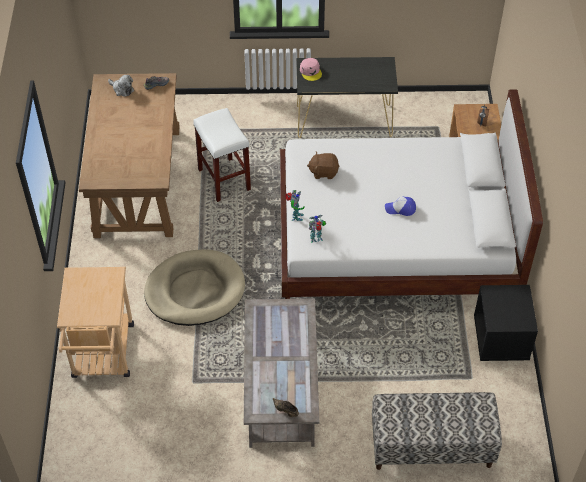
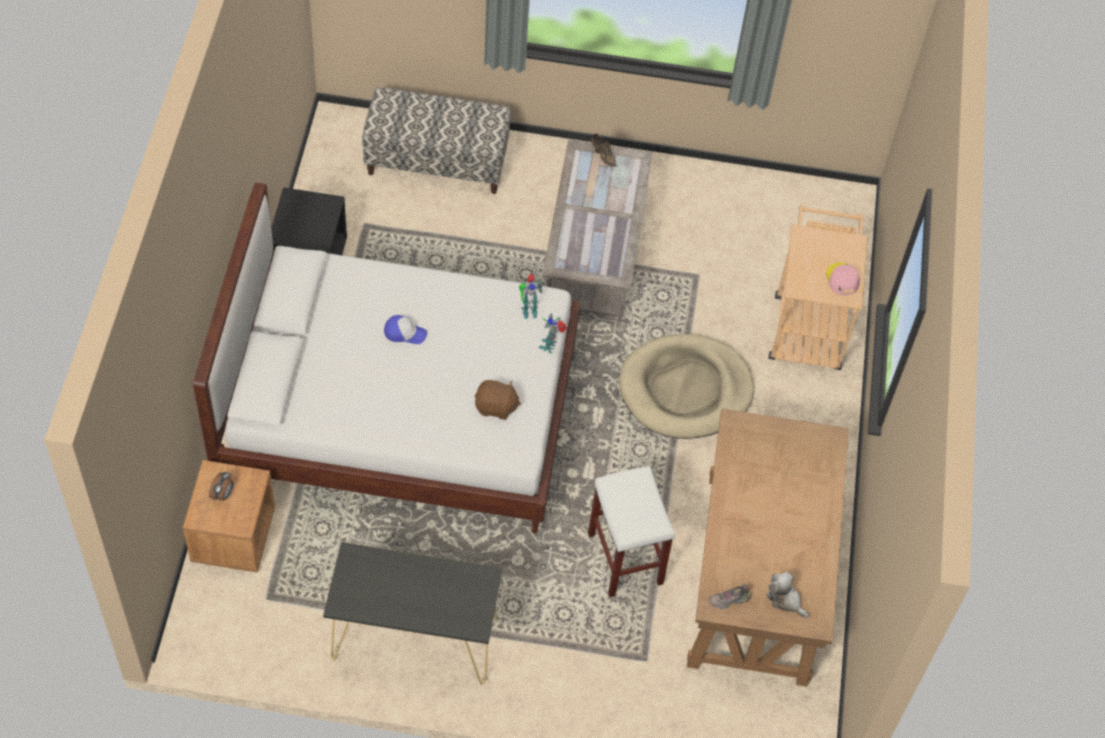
camera: 175 degrees left, 5 degrees up
pink cap [300,58,322,81] -> pink cap moved to [826,262,860,295]

